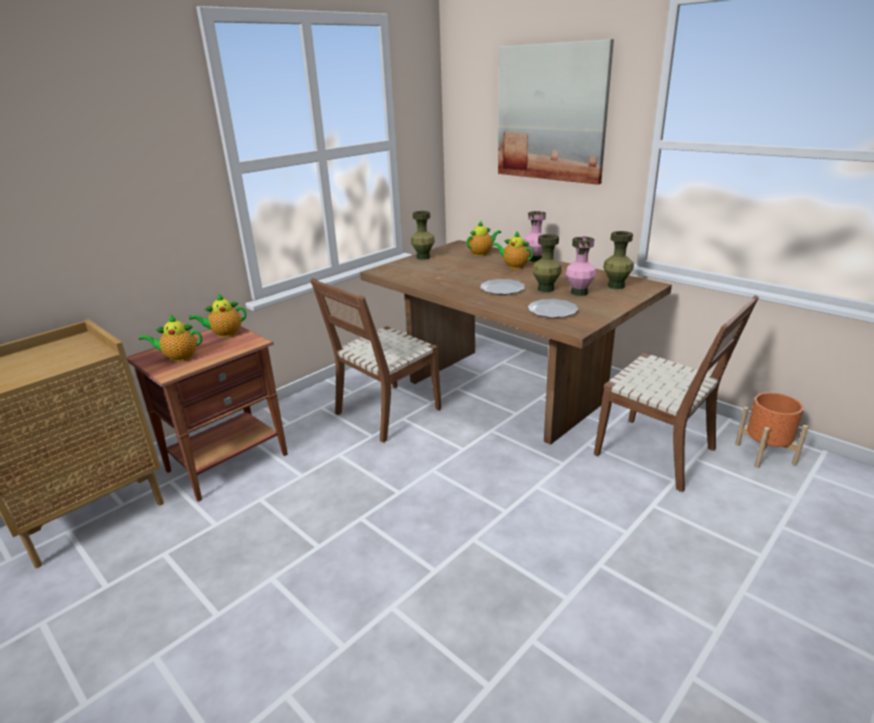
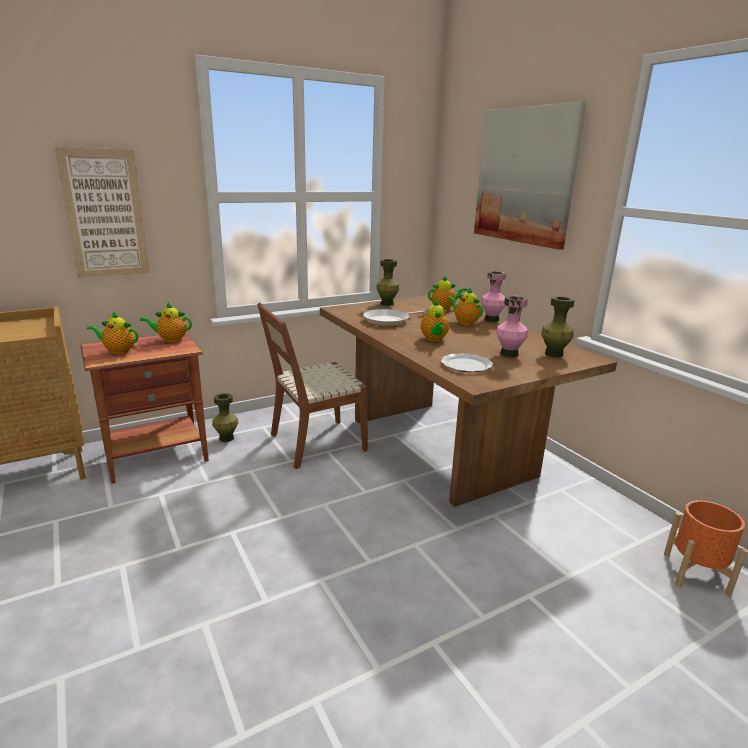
camera: 15 degrees right, 5 degrees down
plate [480,279,525,295] -> teapot [421,300,449,341]
green vase [532,234,562,292] -> green vase moved to [212,393,238,442]
chair [594,295,759,492] -> none
none -> picture [55,147,150,278]
none -> frying pan [363,309,426,326]

